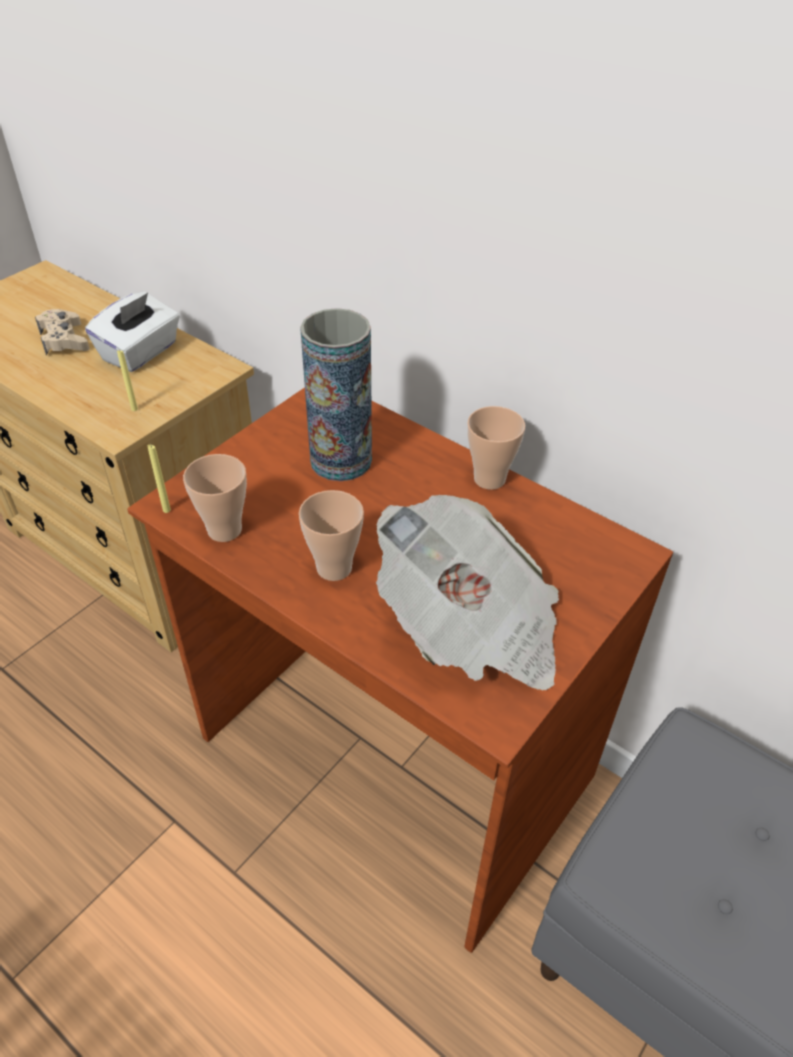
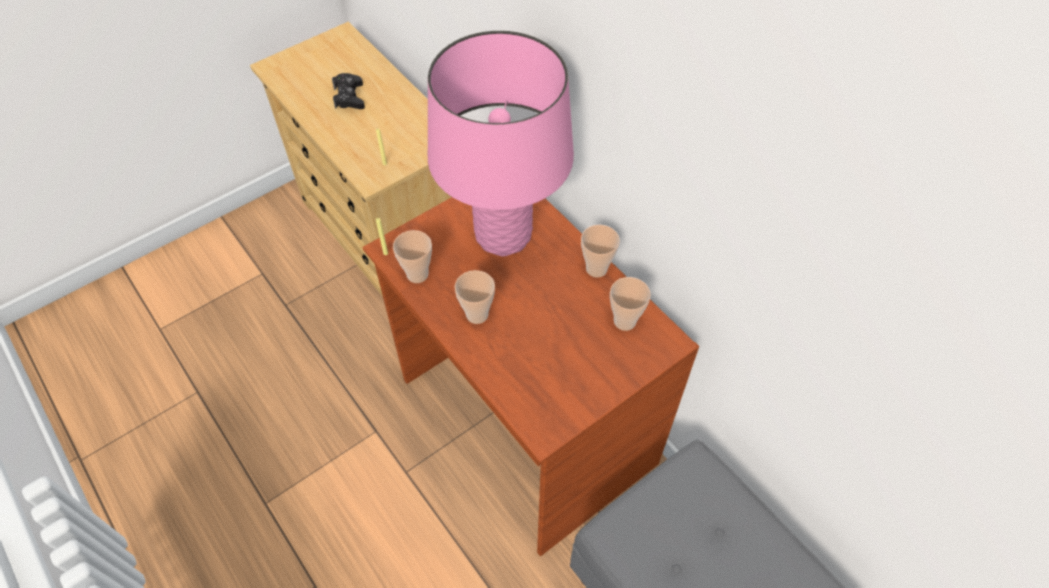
camera: 15 degrees right, 10 degrees up
beige game controller [35,309,90,355] -> black game controller [332,73,365,109]
white tissue box [85,291,180,372] -> none
vase [300,308,372,481] -> pink table lamp [428,31,574,256]
newspaper [376,495,559,691] -> none
none -> cup [610,277,651,331]

